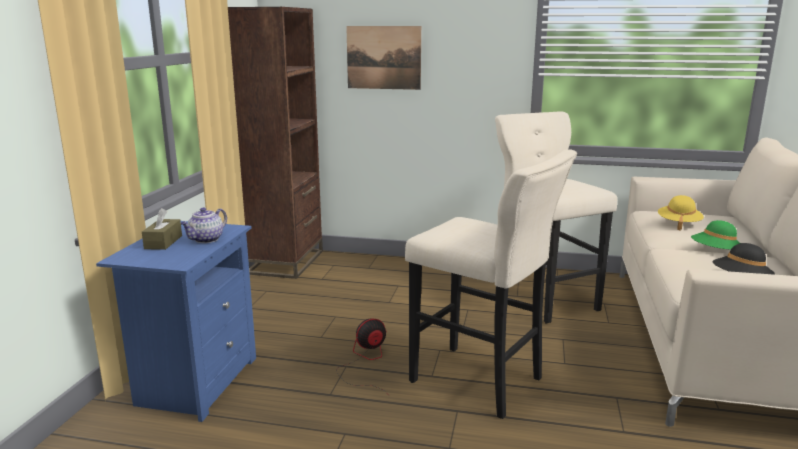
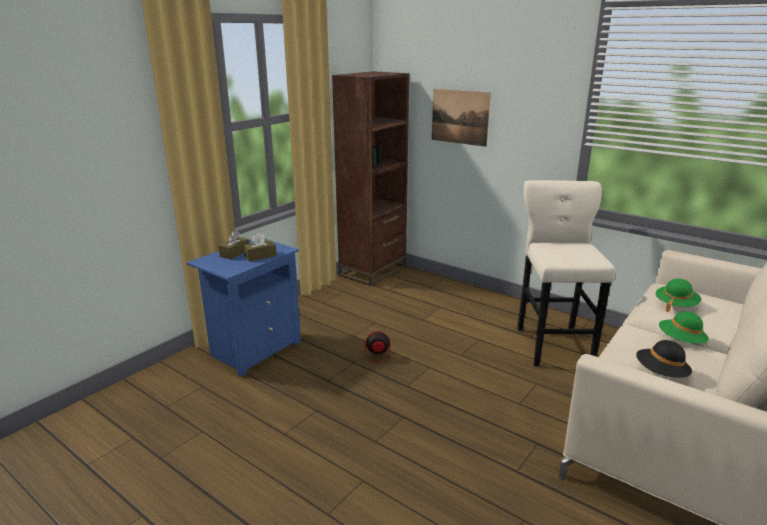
camera: 25 degrees right, 5 degrees up
teapot [180,208,227,243] -> brown tissue box [243,233,277,261]
beige stool [405,149,577,419] -> none
yellow hat [658,195,704,231] -> green hat [656,279,701,312]

